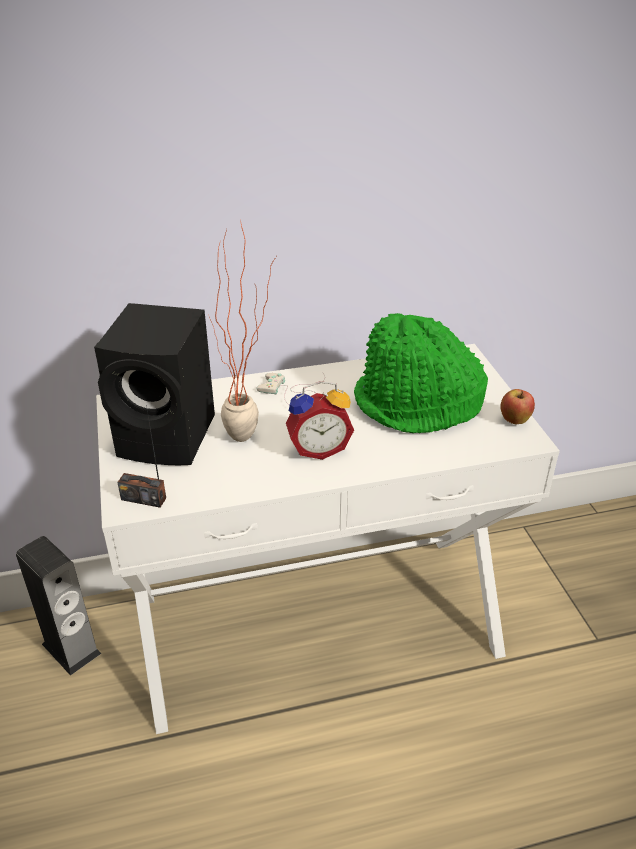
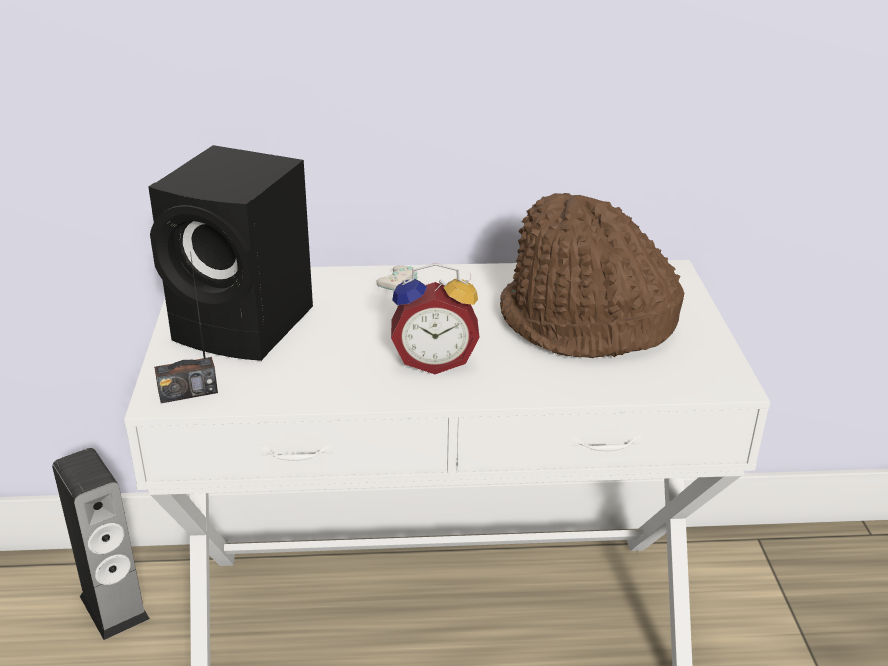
camera: 10 degrees right, 5 degrees down
radio [117,404,166,508] -> radio turned 45 degrees counterclockwise [154,251,218,403]
potted plant [209,218,277,442] -> none
green hat [354,313,488,433] -> brown hat [500,193,684,358]
apple [500,389,535,424] -> none

